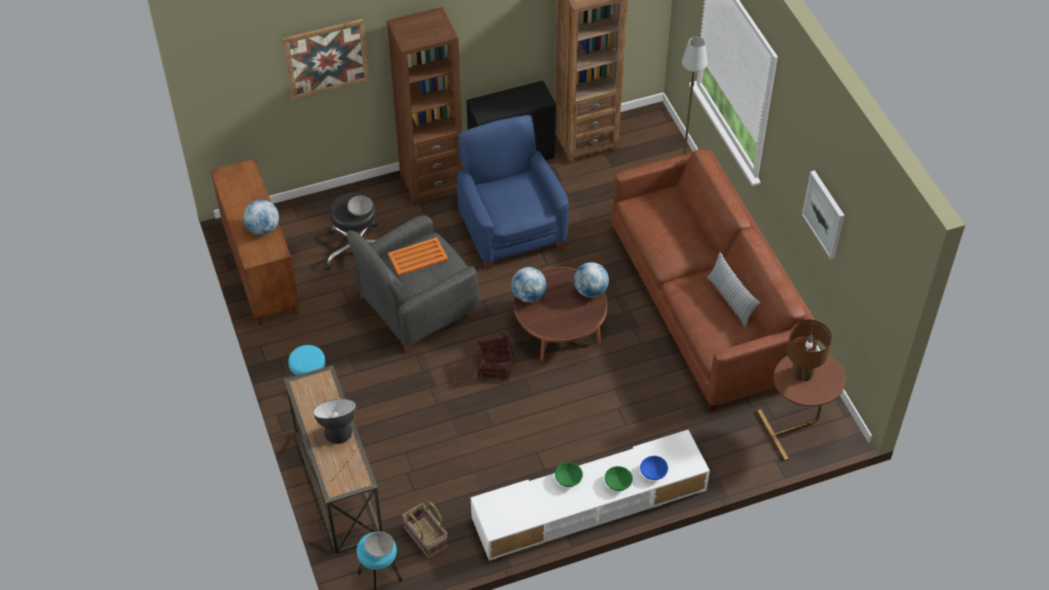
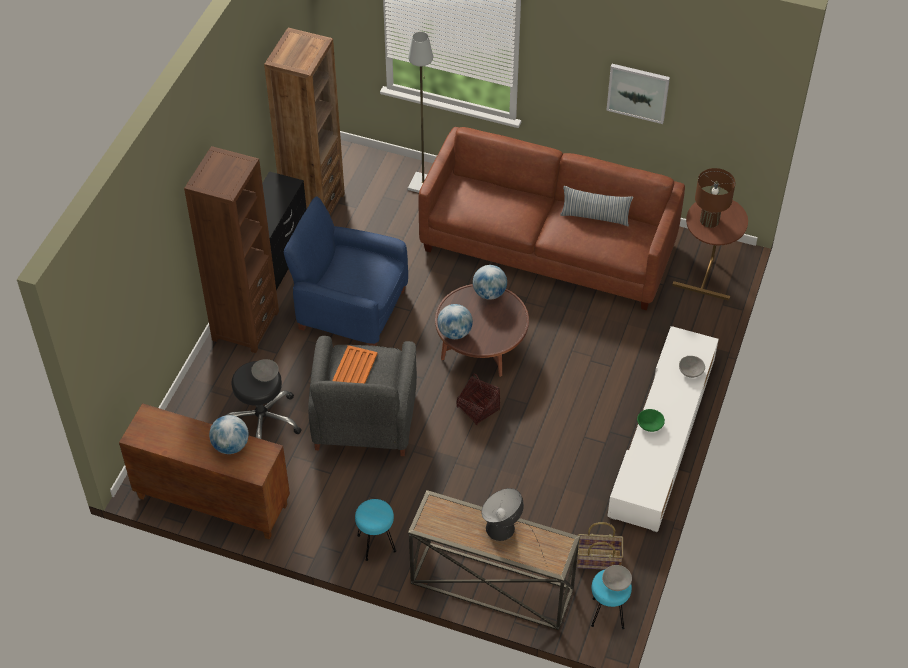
camera: 50 degrees left, 0 degrees up
picture [283,19,370,100] -> none
green bowl [605,466,633,491] -> none
blue bowl [640,456,668,480] -> grey bowl [679,356,705,378]

